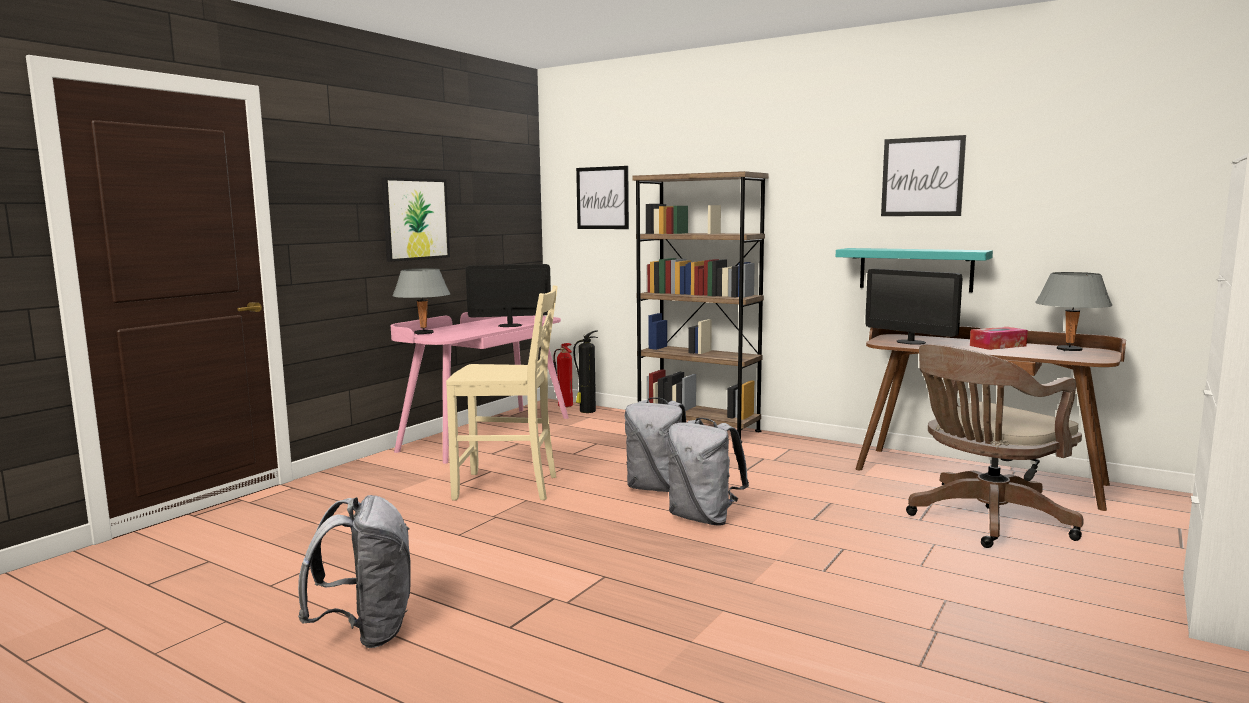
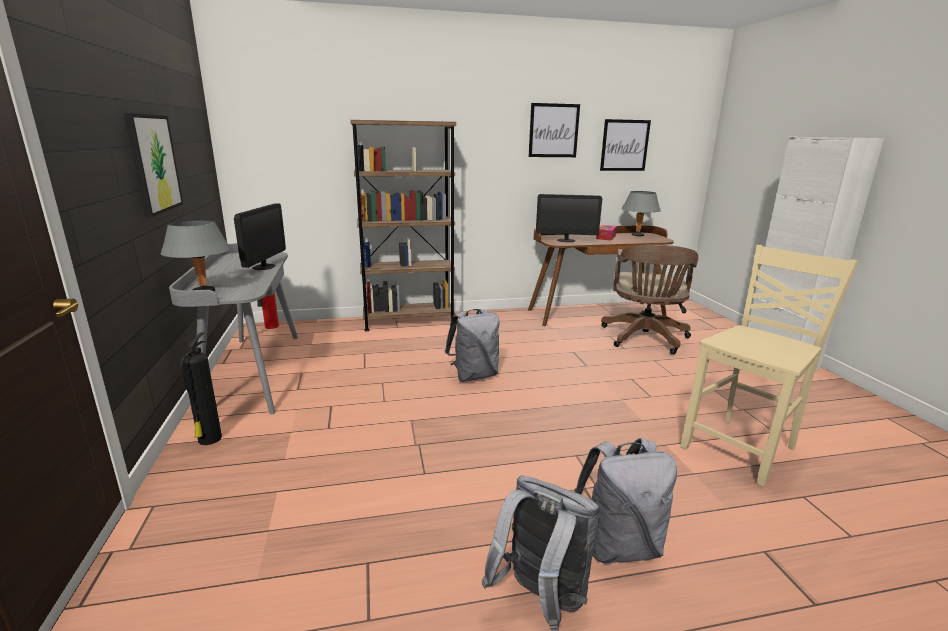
camera: 45 degrees left, 10 degrees up
pink desk [391,312,568,464] -> grey desk [169,243,298,414]
beige chair [446,285,558,500] -> beige chair moved to [681,245,858,487]
monitor [466,264,551,327] -> monitor turned 150 degrees clockwise [234,203,286,270]
fire extinguisher [573,331,598,413] -> fire extinguisher moved to [180,332,222,445]
picture [576,166,629,229] -> picture moved to [600,119,651,171]
grey backpack [667,418,749,525] -> grey backpack moved to [574,438,677,564]
turquoise shelf [836,248,993,292] -> none

